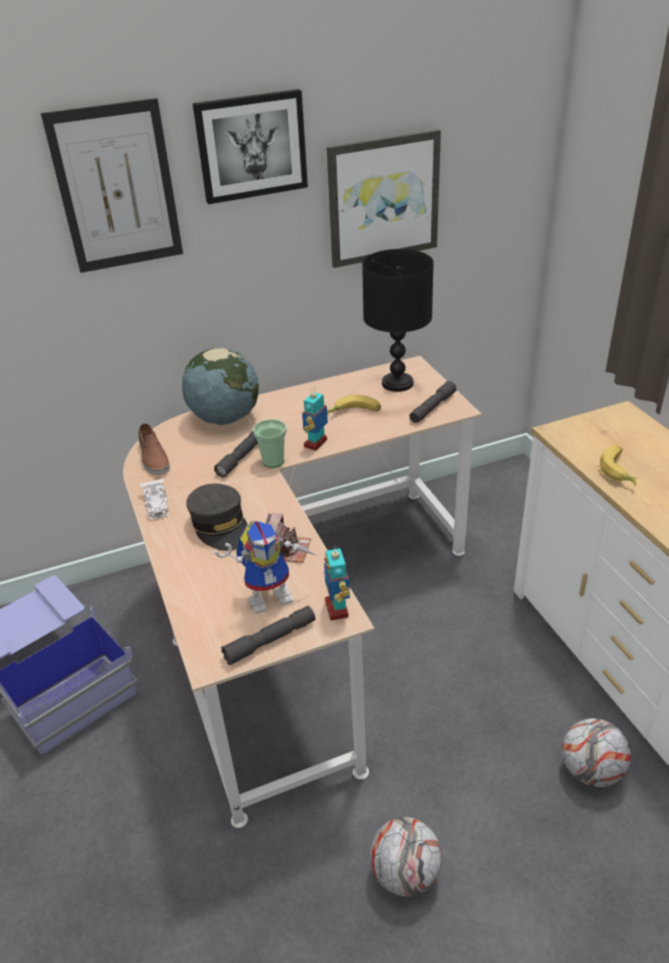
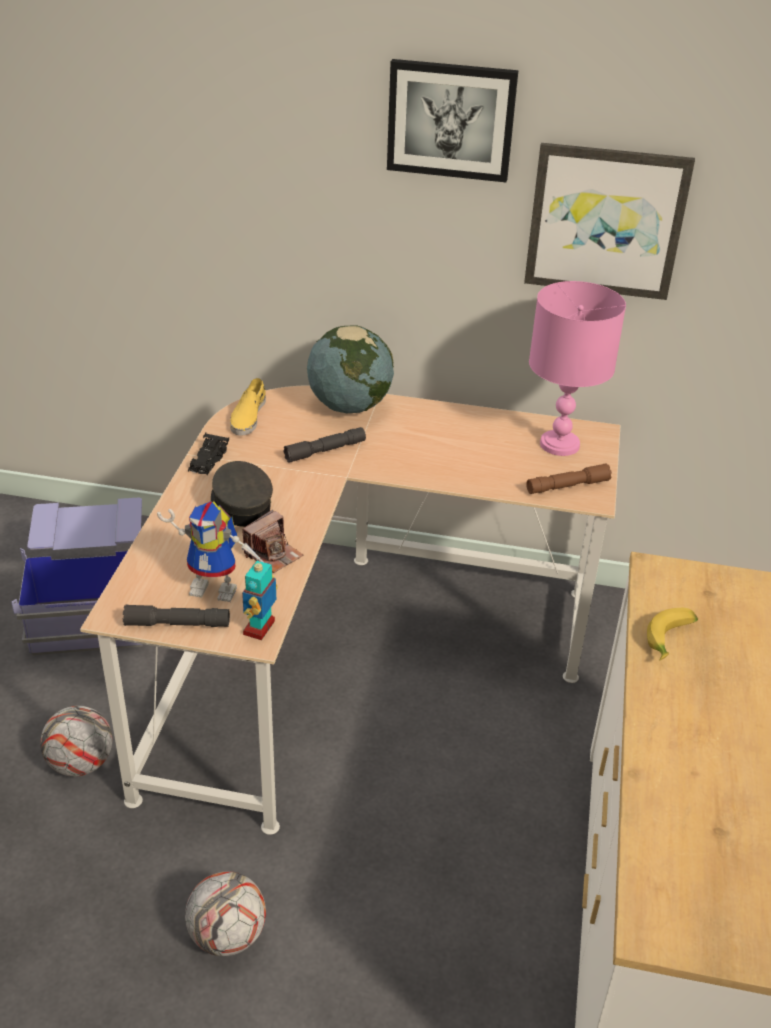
camera: 30 degrees right, 0 degrees up
picture [41,98,183,273] -> none
brown shoe [138,423,170,475] -> yellow shoe [230,378,266,436]
white toy car [140,479,169,519] -> black toy car [188,433,229,475]
grey cap [186,484,248,551] -> grey cap turned 150 degrees clockwise [211,461,273,527]
cup [253,419,287,468] -> none
toy robot [302,387,329,451] -> none
banana [327,395,381,412] -> none
black table lamp [362,249,434,392] -> pink table lamp [529,281,626,456]
grey flashlight [409,381,457,423] -> brown flashlight [526,463,612,494]
football [562,718,631,787] -> football moved to [40,706,112,777]

